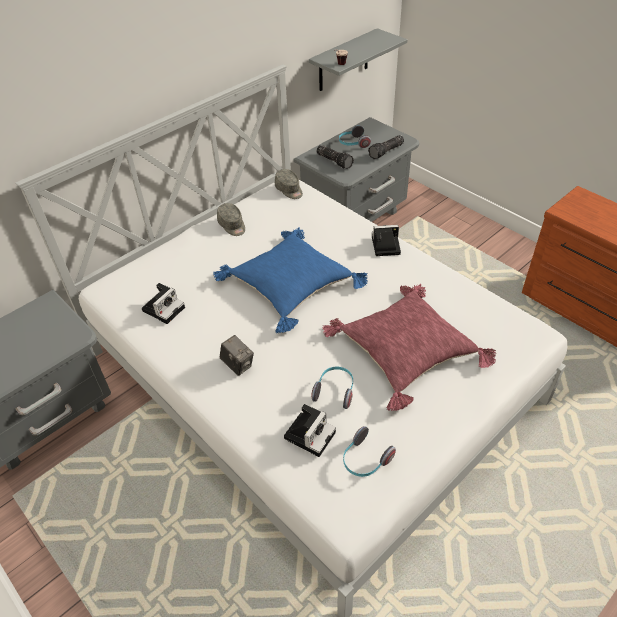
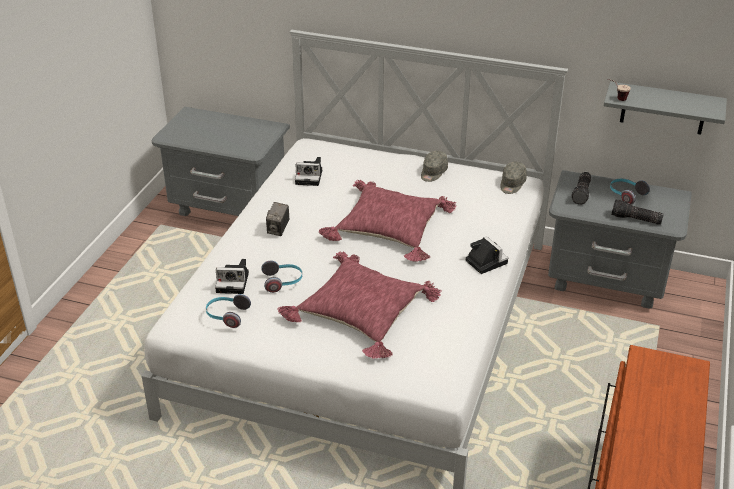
camera: 60 degrees right, 10 degrees down
blue pillow [213,228,369,333] -> red pillow [318,180,457,262]

